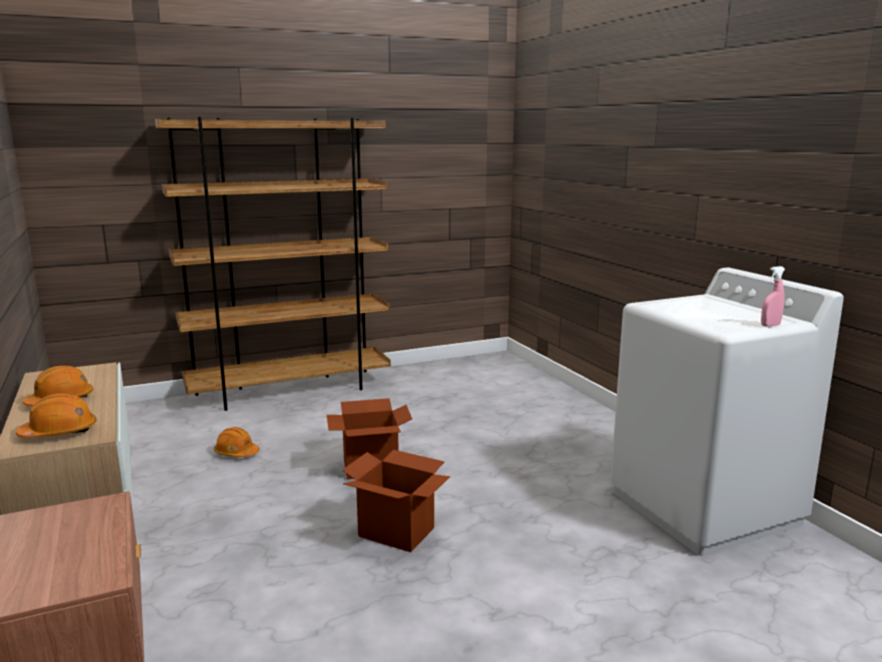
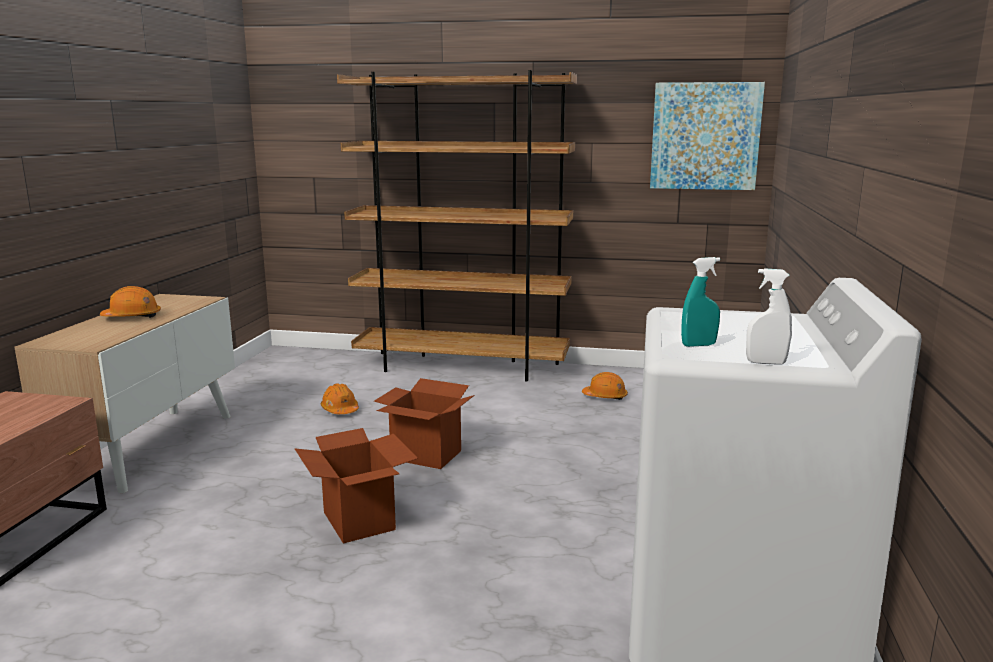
camera: 35 degrees right, 0 degrees up
orange hard hat [16,393,96,438] -> orange hard hat moved to [582,372,628,400]
pink spray bottle [761,266,785,327] -> white spray bottle [746,268,792,365]
none -> picture [650,82,765,190]
none -> turquoise spray bottle [681,257,720,347]

